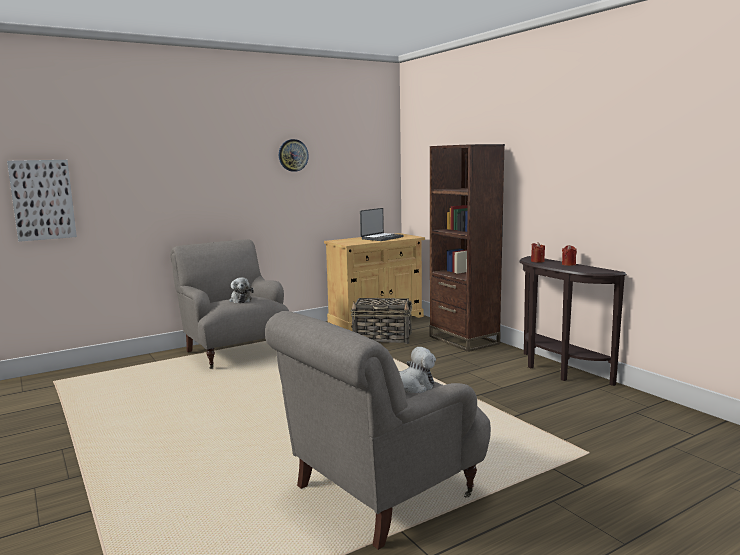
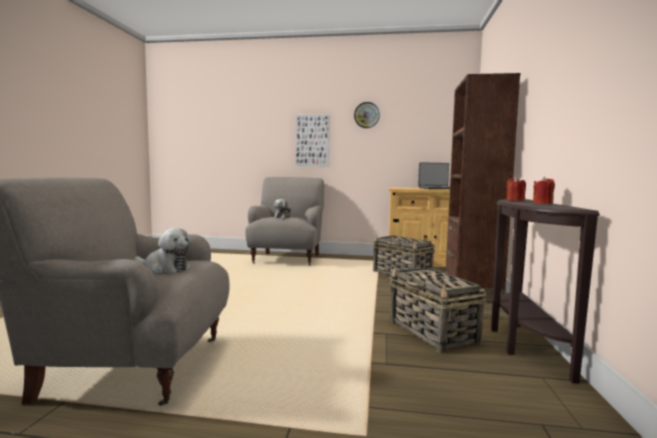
camera: 40 degrees right, 5 degrees down
picture [7,160,77,242] -> picture moved to [296,115,330,166]
none -> basket [389,265,486,353]

